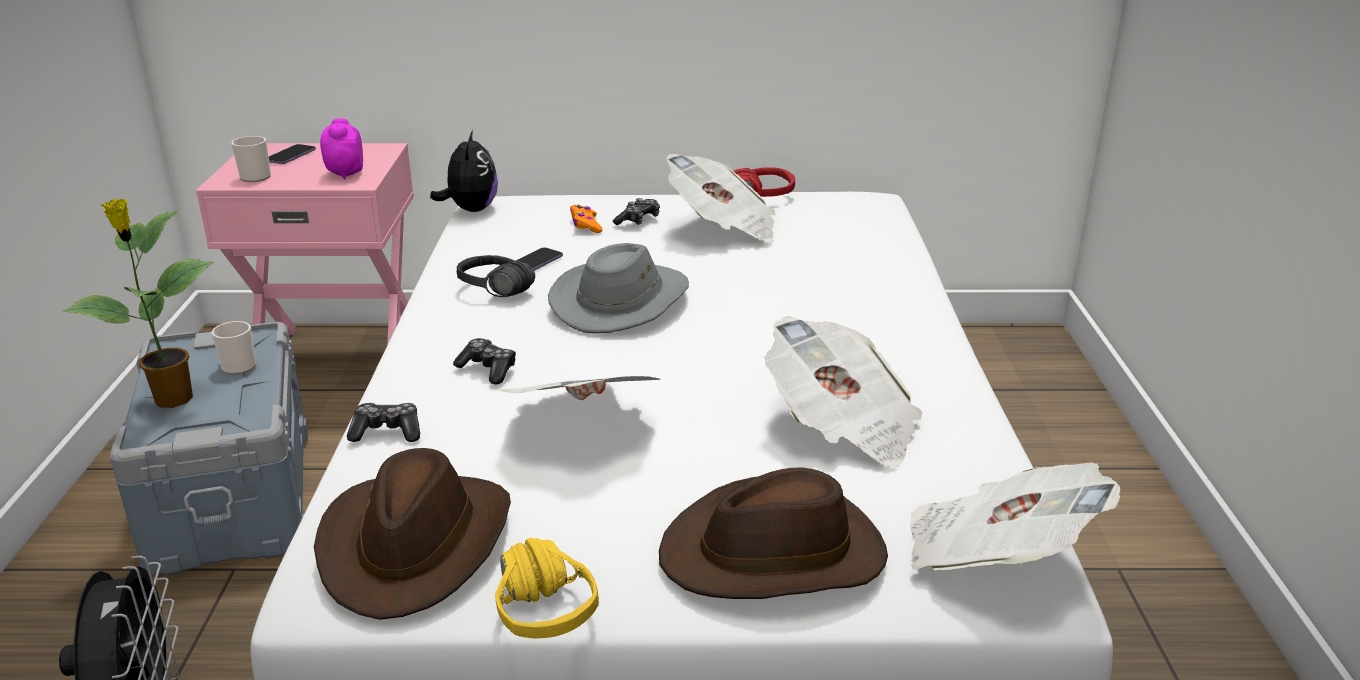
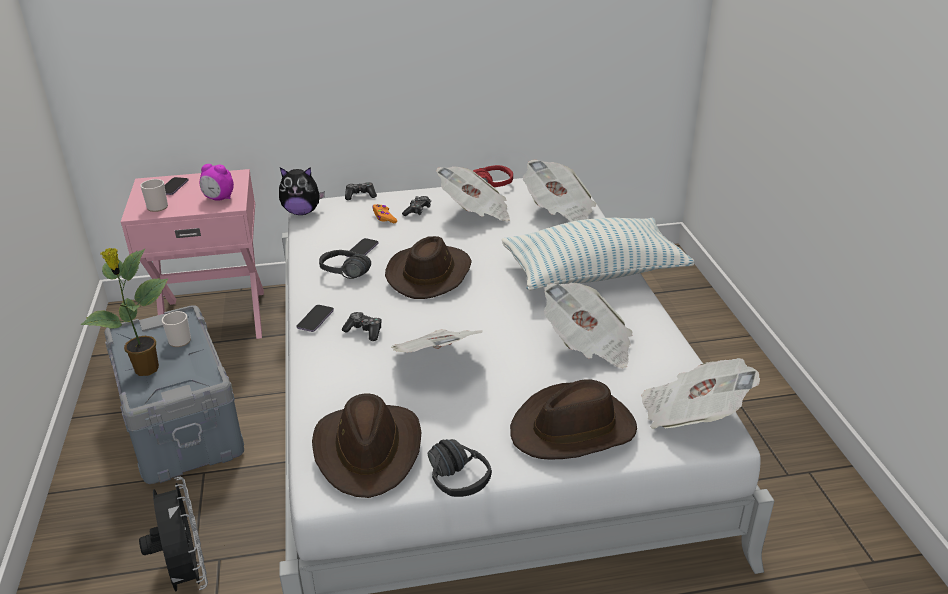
camera: 10 degrees left, 5 degrees up
alarm clock [320,119,363,179] -> alarm clock turned 60 degrees counterclockwise [200,164,234,201]
game controller [347,403,420,442] -> game controller moved to [345,182,377,200]
plush toy [430,130,498,212] -> plush toy turned 105 degrees clockwise [279,167,325,215]
yellow headphones [495,538,599,638] -> black headphones [428,439,492,497]
grey hat [548,243,689,334] -> brown hat [385,236,472,299]
none -> phone [297,305,334,332]
none -> pillow [502,218,694,290]
none -> newspaper [523,159,596,222]

